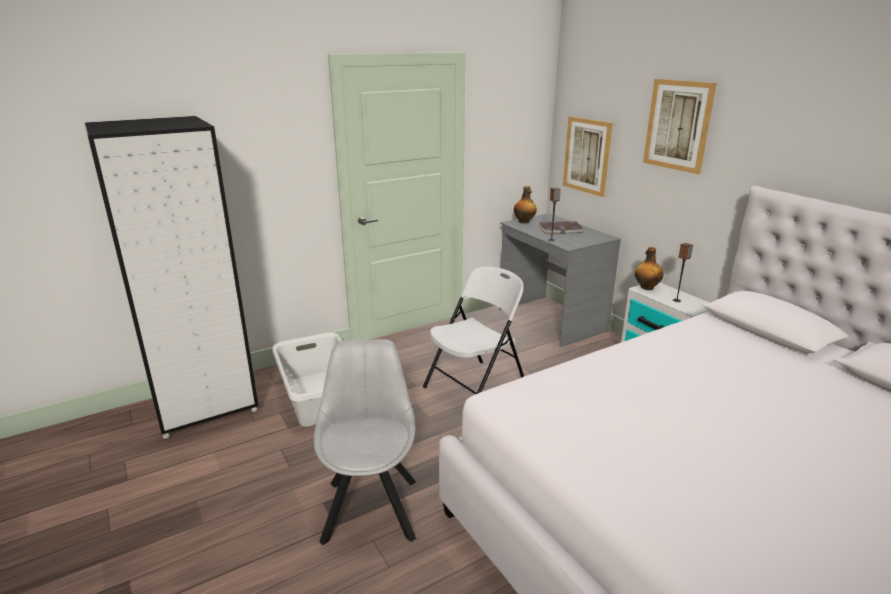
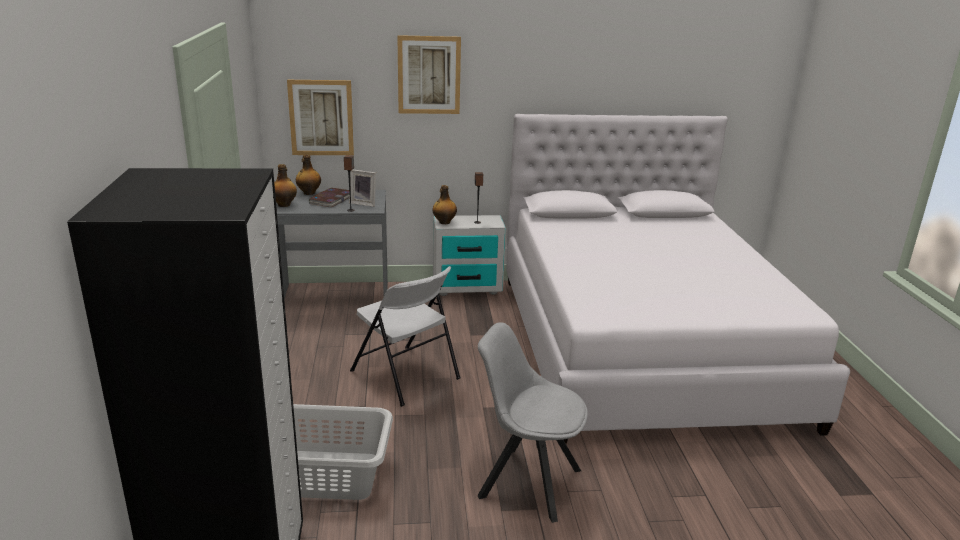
camera: 65 degrees left, 0 degrees up
white chair [423,267,524,394] -> white chair turned 150 degrees clockwise [350,266,461,407]
none -> bottle [296,155,321,195]
none -> picture frame [349,170,376,207]

